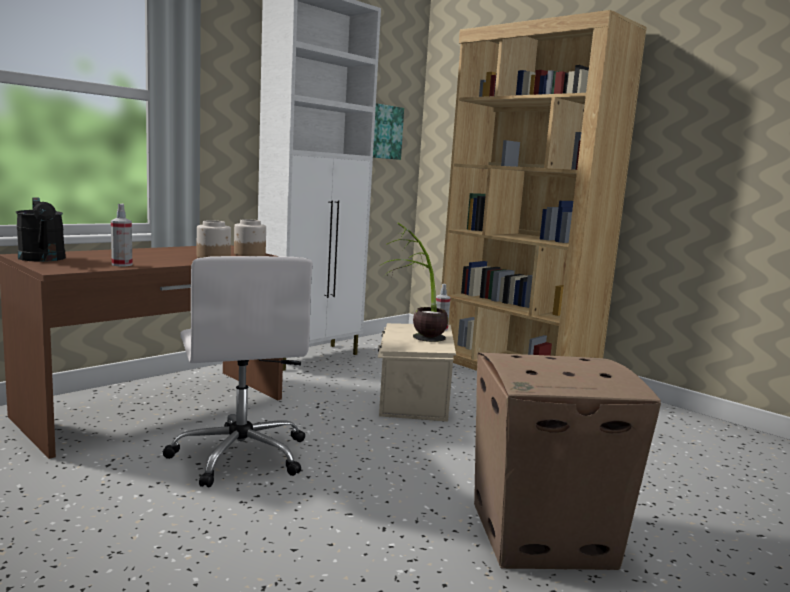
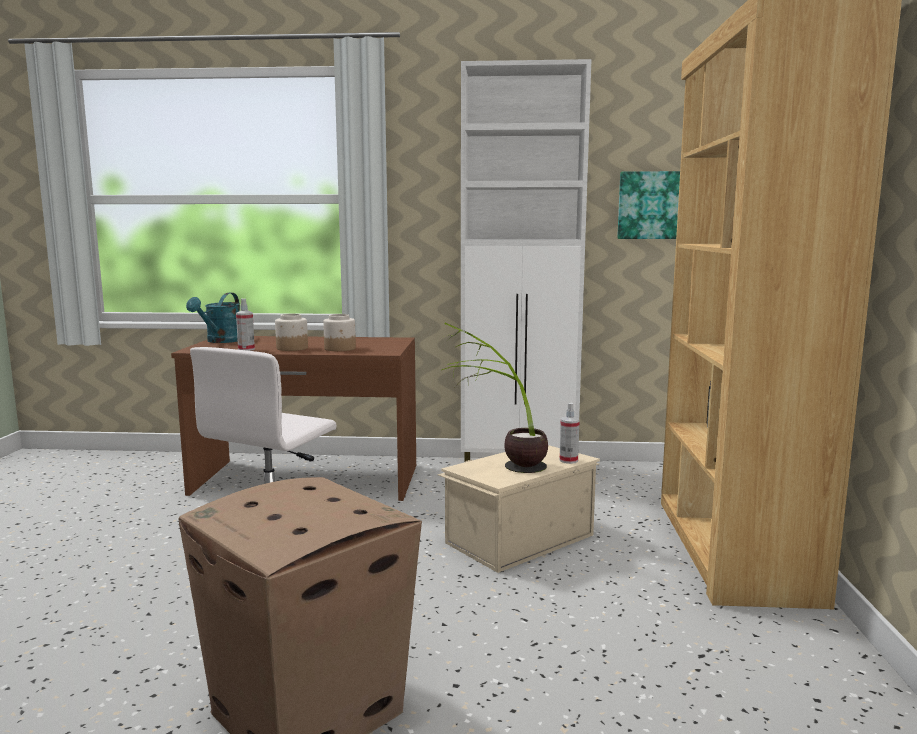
camera: 50 degrees right, 0 degrees up
black watering can [16,197,66,262] -> turquoise watering can [186,293,240,343]
jar [234,219,266,256] -> jar moved to [275,314,308,351]

